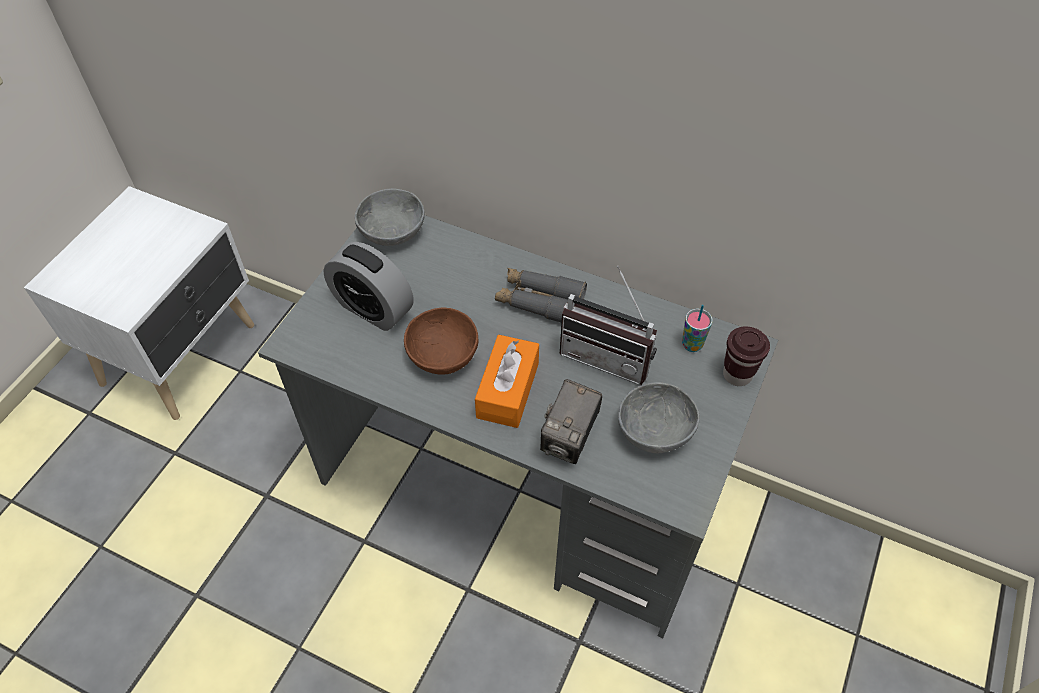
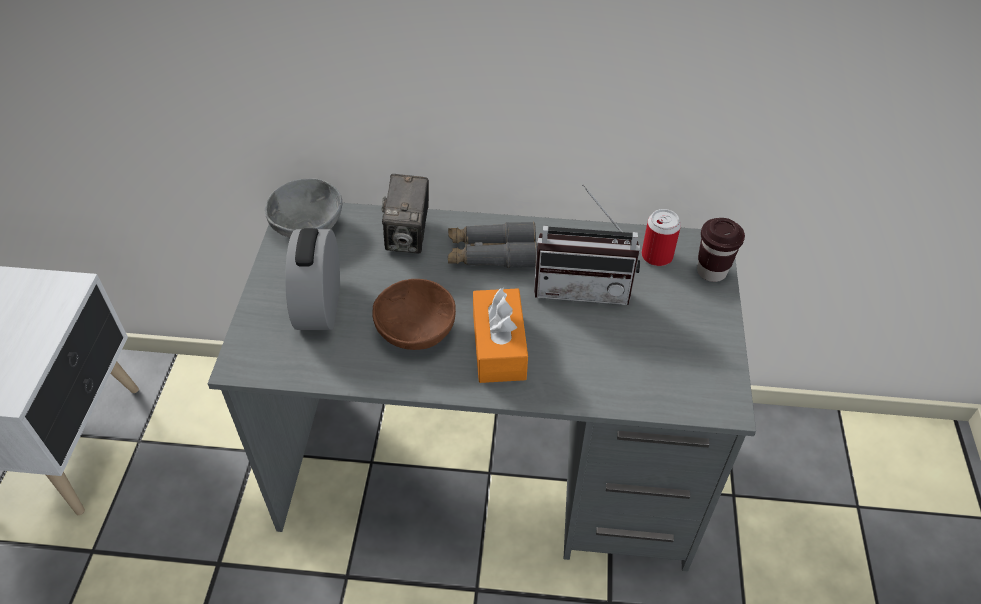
camera: 20 degrees left, 5 degrees down
alarm clock [323,242,413,331] -> alarm clock turned 75 degrees clockwise [285,228,340,330]
camera [540,379,602,464] -> camera moved to [381,174,429,253]
grey bowl [618,382,700,453] -> none
cup [682,305,713,352] -> can [641,209,681,266]

